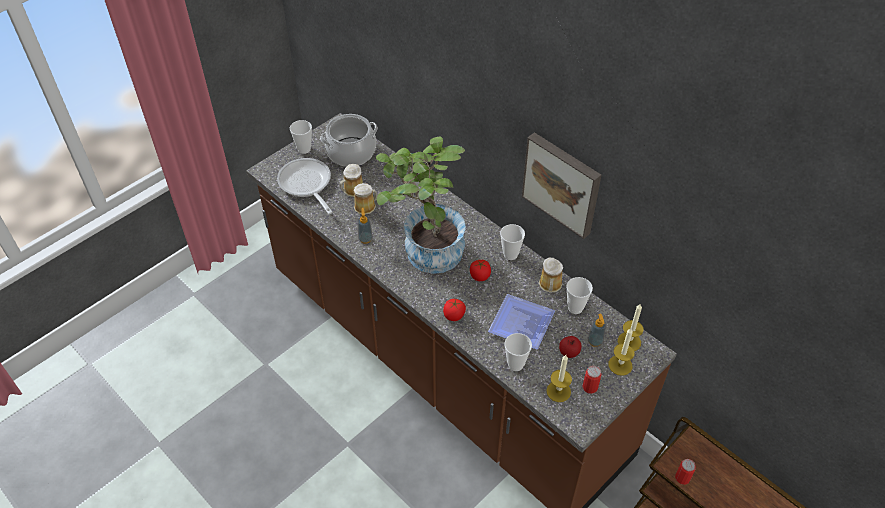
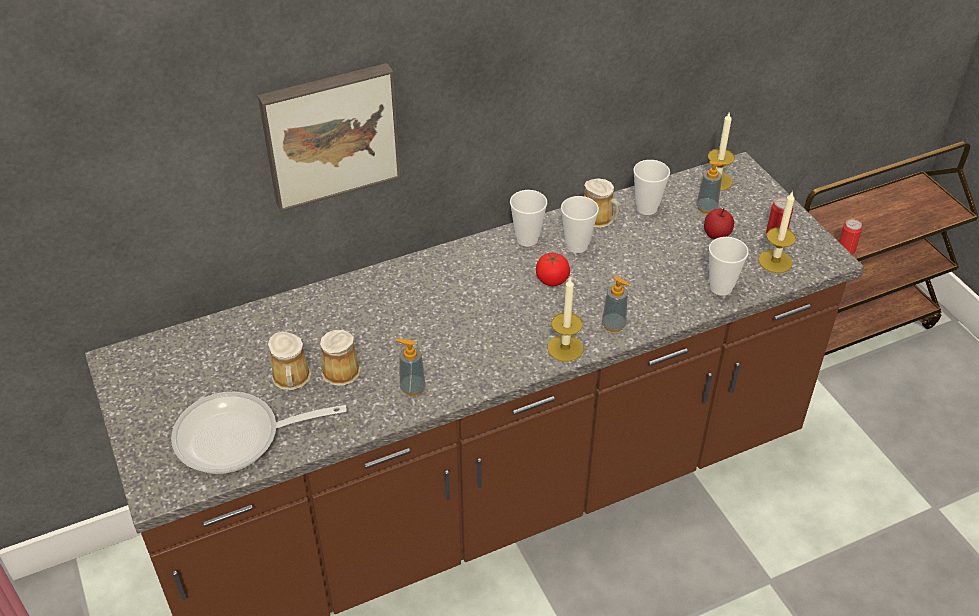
camera: 70 degrees left, 5 degrees down
cup [290,120,312,154] -> cup moved to [561,196,599,253]
cooking pot [320,114,378,167] -> none
potted plant [376,136,466,274] -> none
tomato [443,299,466,321] -> soap dispenser [602,276,630,332]
plate [488,294,555,349] -> none
picture [522,132,601,239] -> picture moved to [258,63,401,212]
candle [608,328,635,376] -> candle moved to [547,277,583,362]

